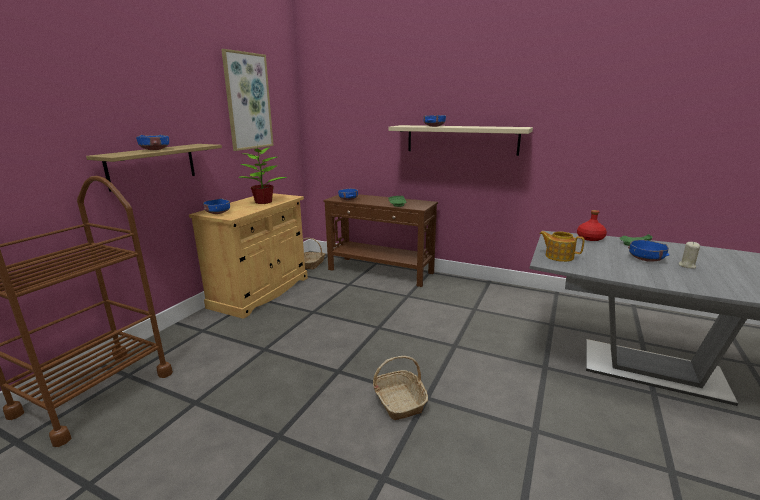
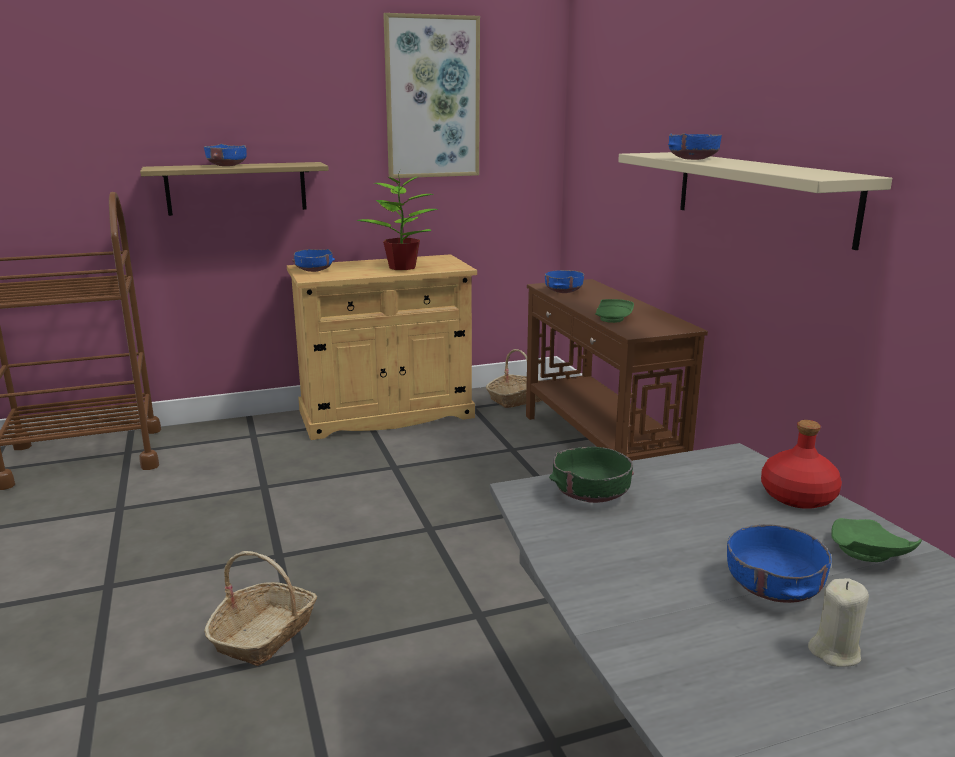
camera: 45 degrees right, 0 degrees up
teapot [540,231,585,262] -> green bowl [549,447,634,503]

